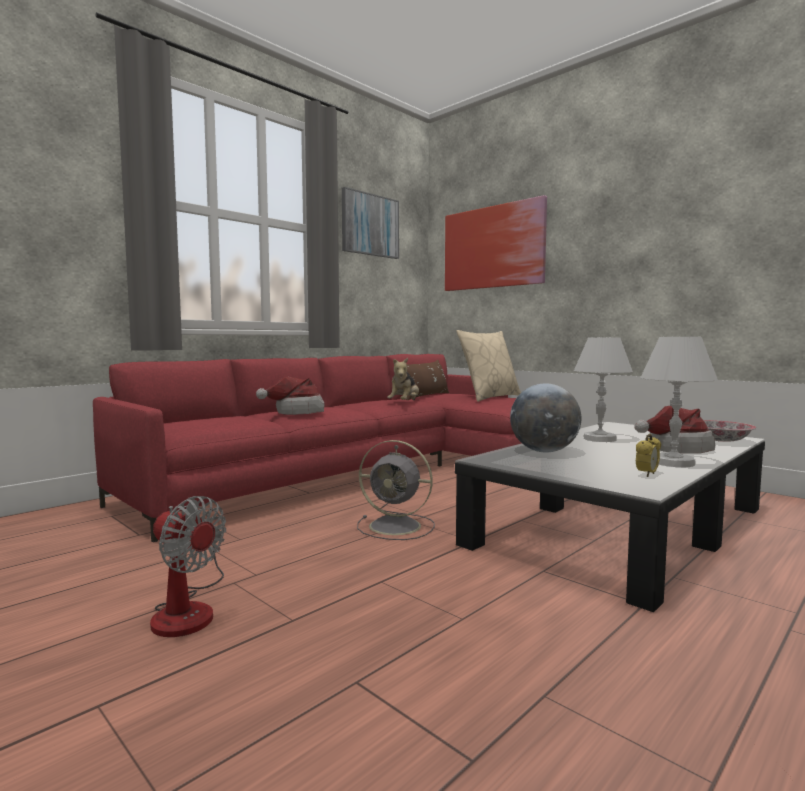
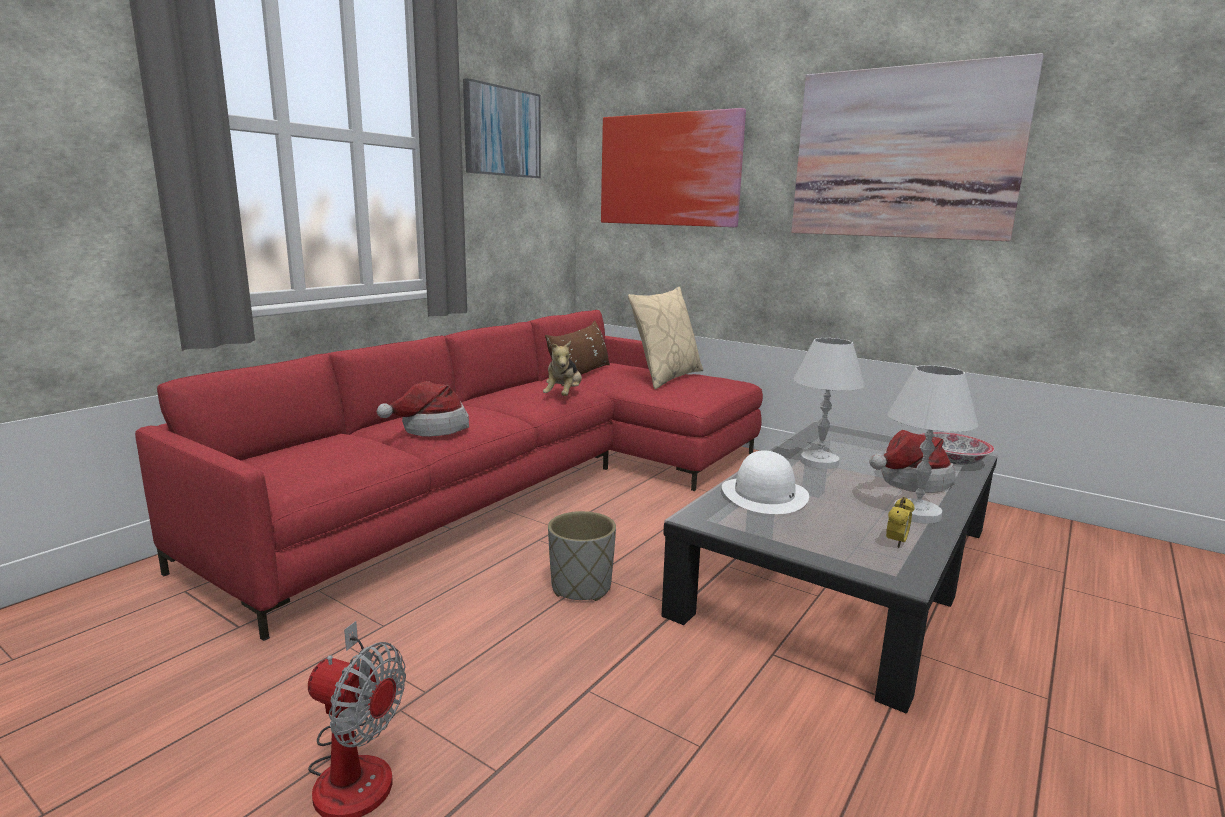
camera: 10 degrees left, 10 degrees up
grey fan [357,440,435,540] -> grey planter [548,511,616,601]
globe [510,383,581,452] -> white hat [722,450,809,514]
none -> picture [791,53,1044,241]

